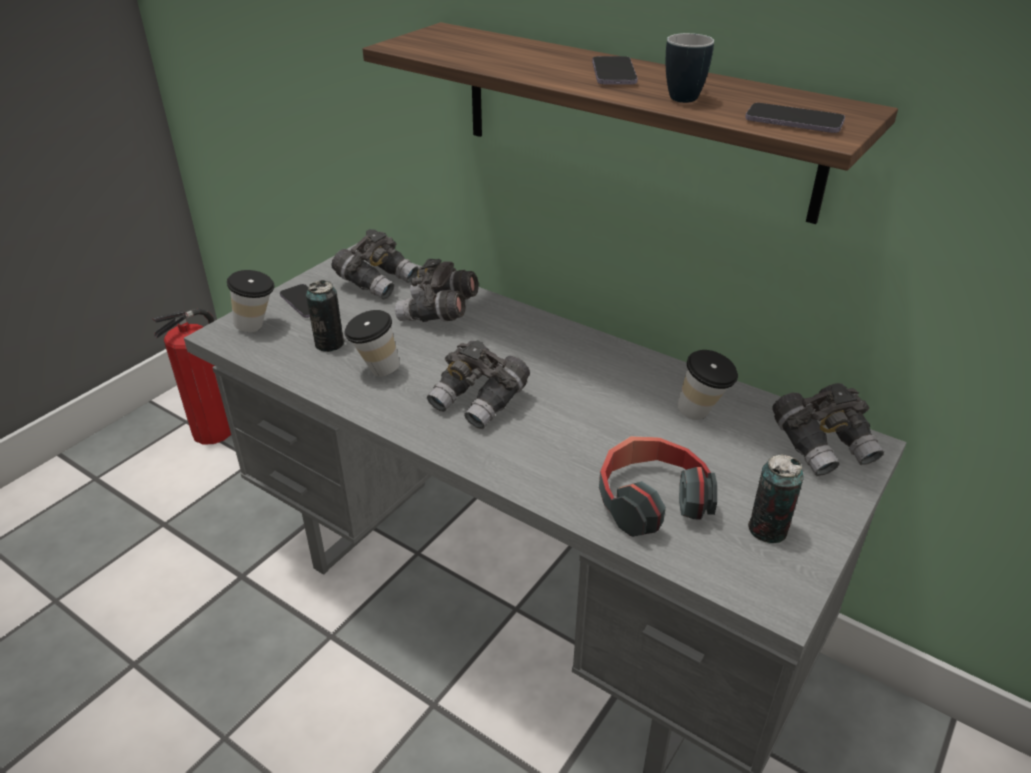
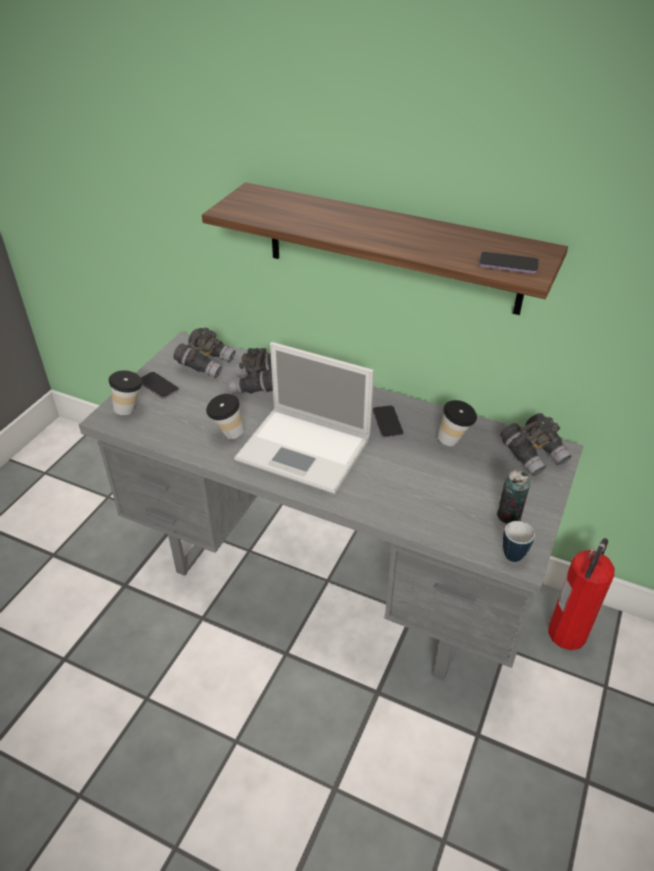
camera: 10 degrees left, 5 degrees up
fire extinguisher [152,309,231,444] -> fire extinguisher moved to [548,538,615,650]
can [306,280,345,352] -> none
grey binoculars [427,340,530,429] -> laptop [234,342,374,494]
phone [592,56,638,84] -> phone moved to [373,405,403,438]
headphones [599,436,717,537] -> none
mug [666,33,714,103] -> mug moved to [503,519,535,562]

